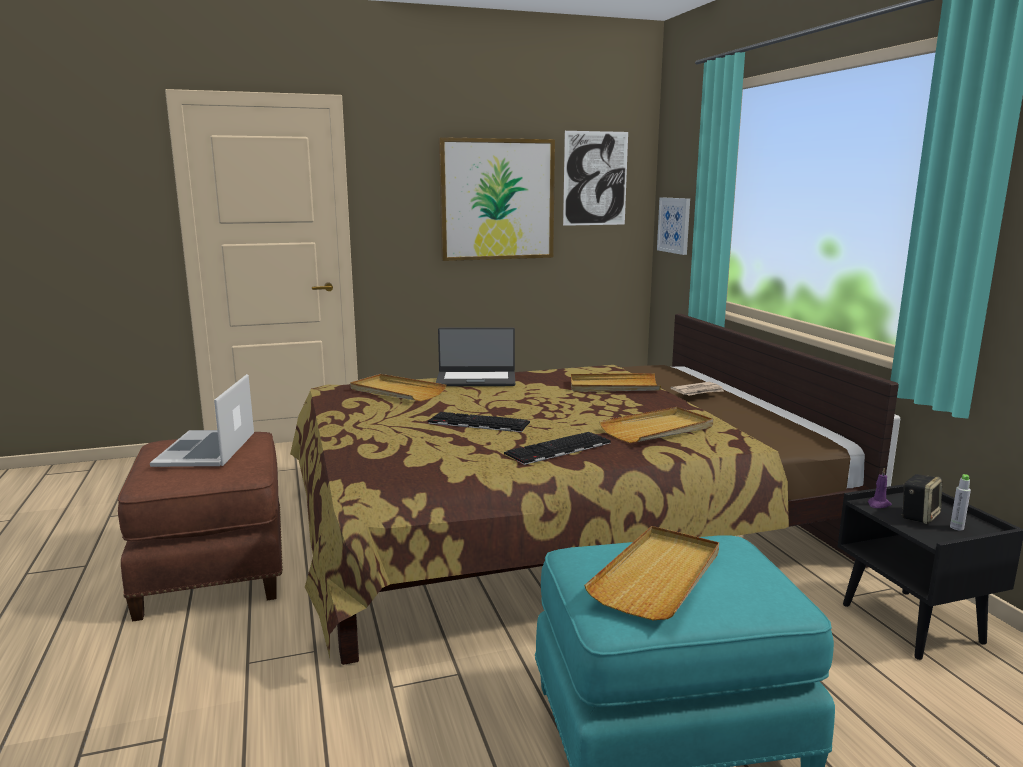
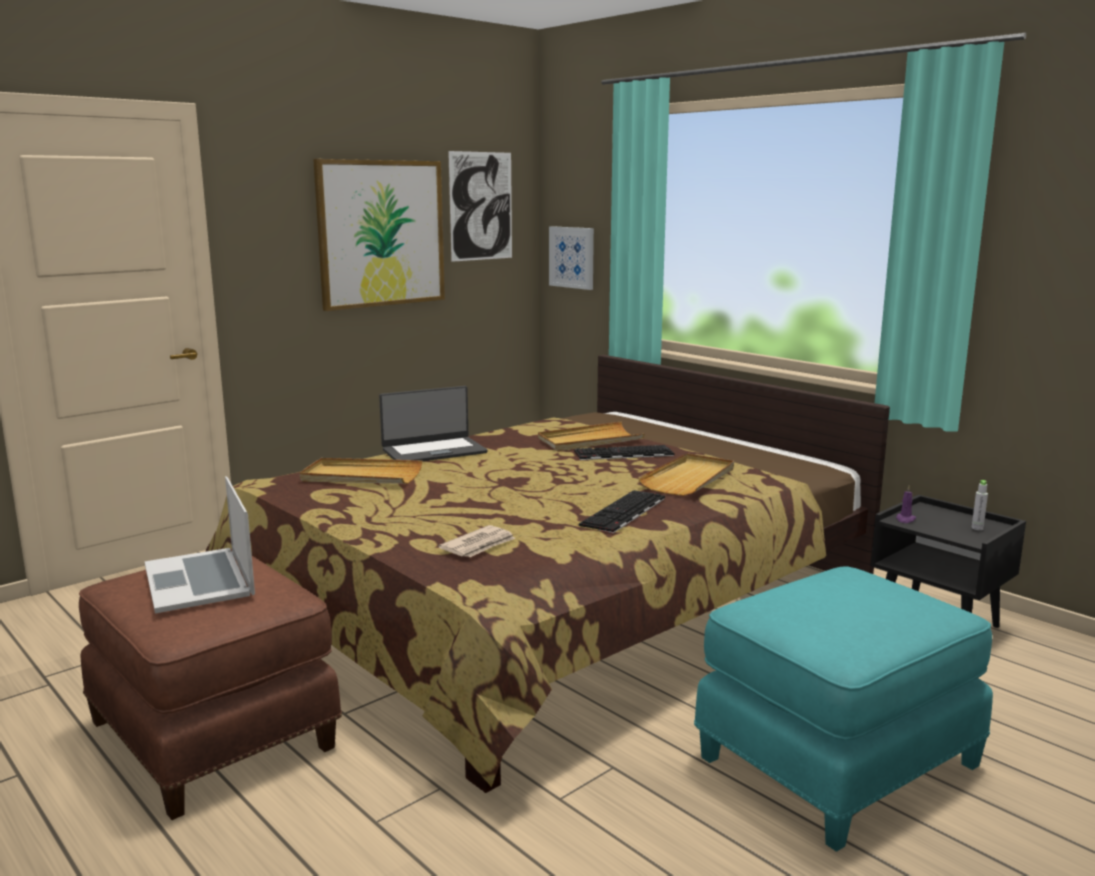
camera: 25 degrees left, 0 degrees up
keyboard [428,412,530,432] -> keyboard moved to [574,445,675,460]
beige tray [584,526,719,620] -> none
newspaper [671,382,724,395] -> newspaper moved to [439,525,515,557]
speaker [902,474,943,524] -> none

